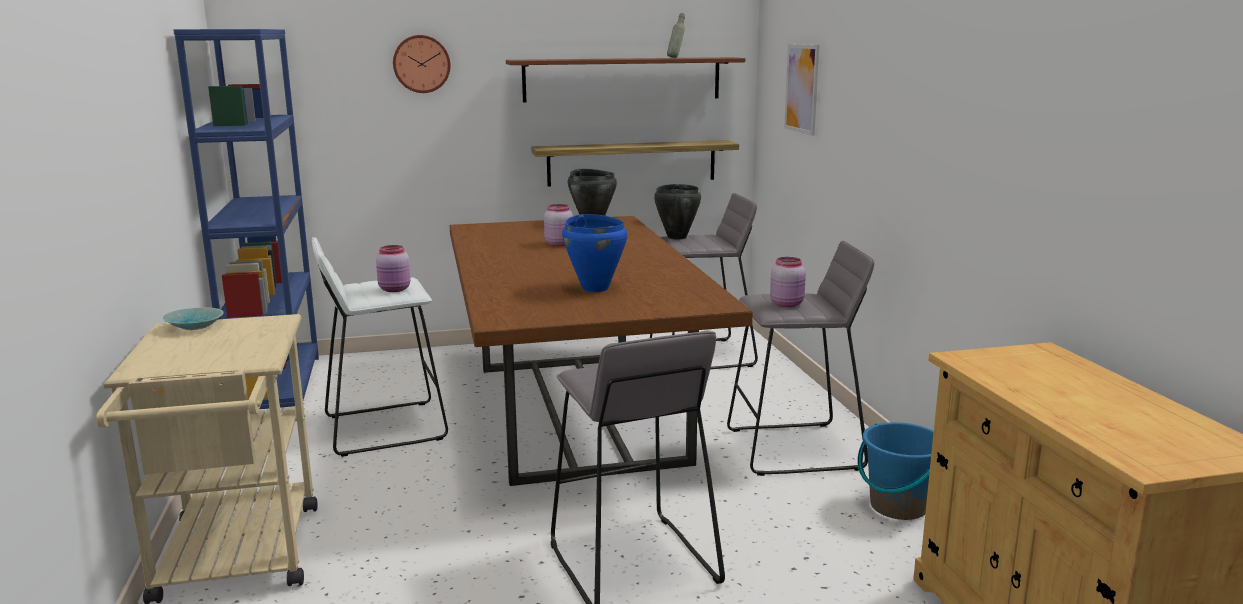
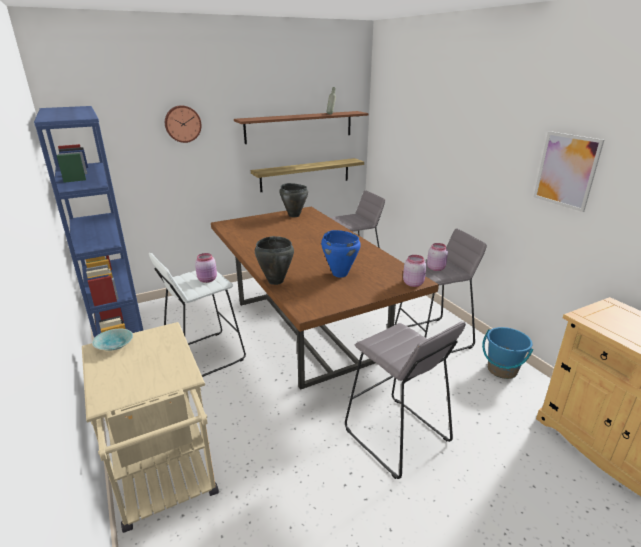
camera: 15 degrees left, 10 degrees up
pink jar [544,204,573,246] -> pink jar moved to [403,255,426,287]
black cooking pot [654,184,701,240] -> black cooking pot moved to [255,236,294,285]
picture [784,44,819,135] -> picture moved to [534,131,604,212]

